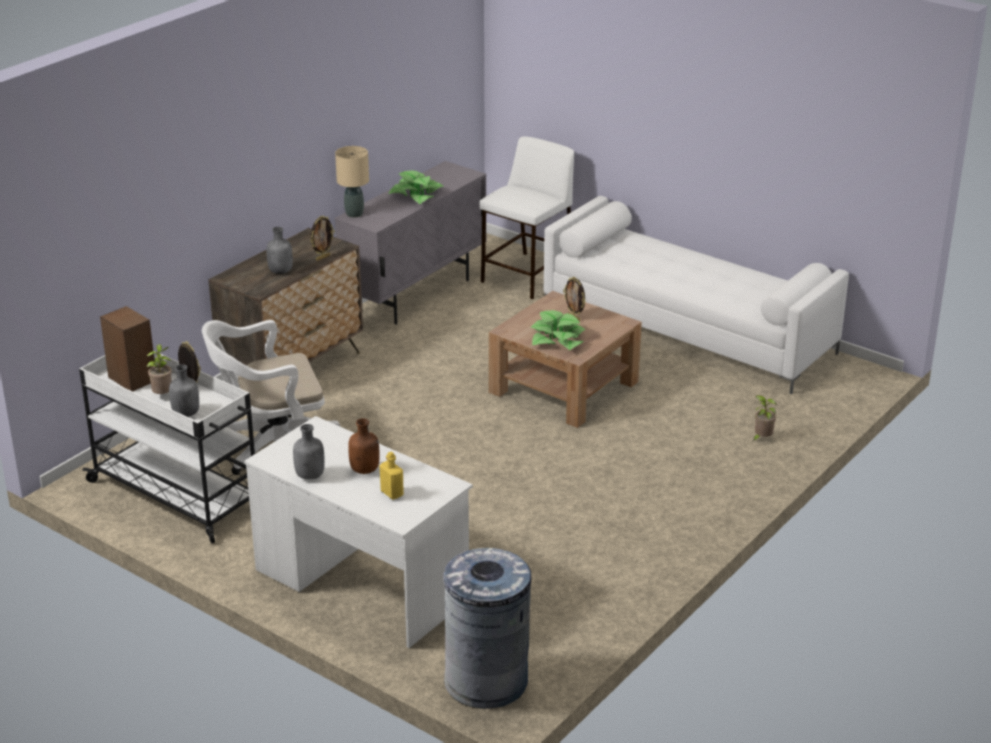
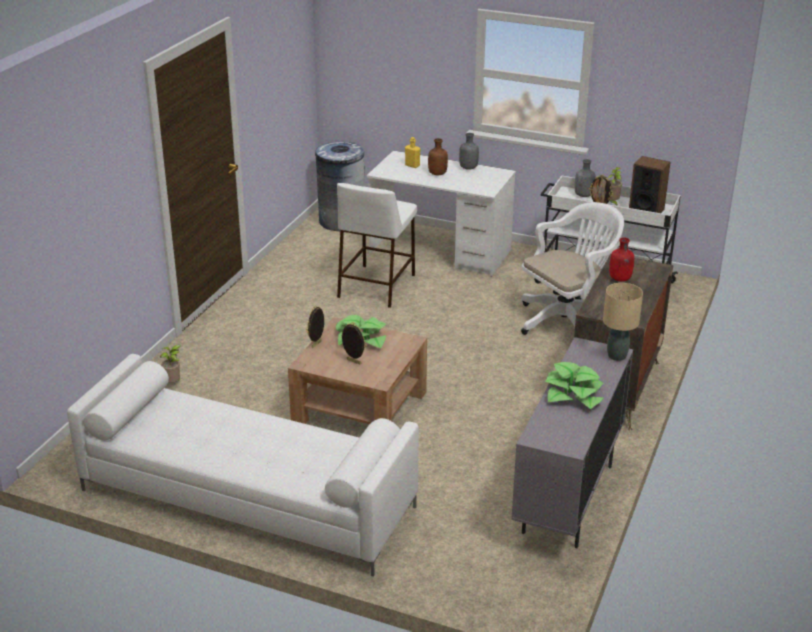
camera: 165 degrees right, 0 degrees up
grey bottle [266,227,293,274] -> red bottle [609,238,634,281]
picture frame [310,216,335,261] -> picture frame moved to [306,306,324,349]
white stool [479,136,574,299] -> white stool moved to [337,183,417,308]

